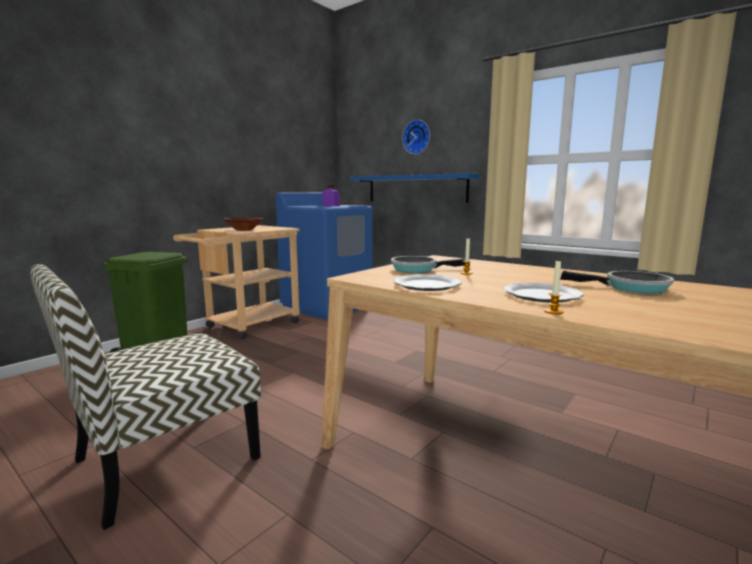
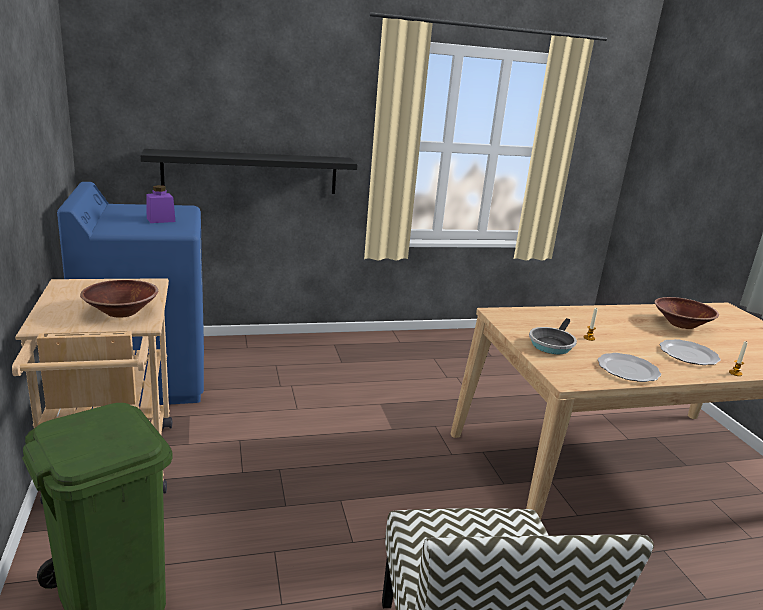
camera: 55 degrees left, 10 degrees up
blue shelf [350,173,479,203] -> black shelf [140,149,358,194]
wall clock [402,120,430,154] -> none
frying pan [560,270,674,294] -> brown bowl [654,297,719,329]

